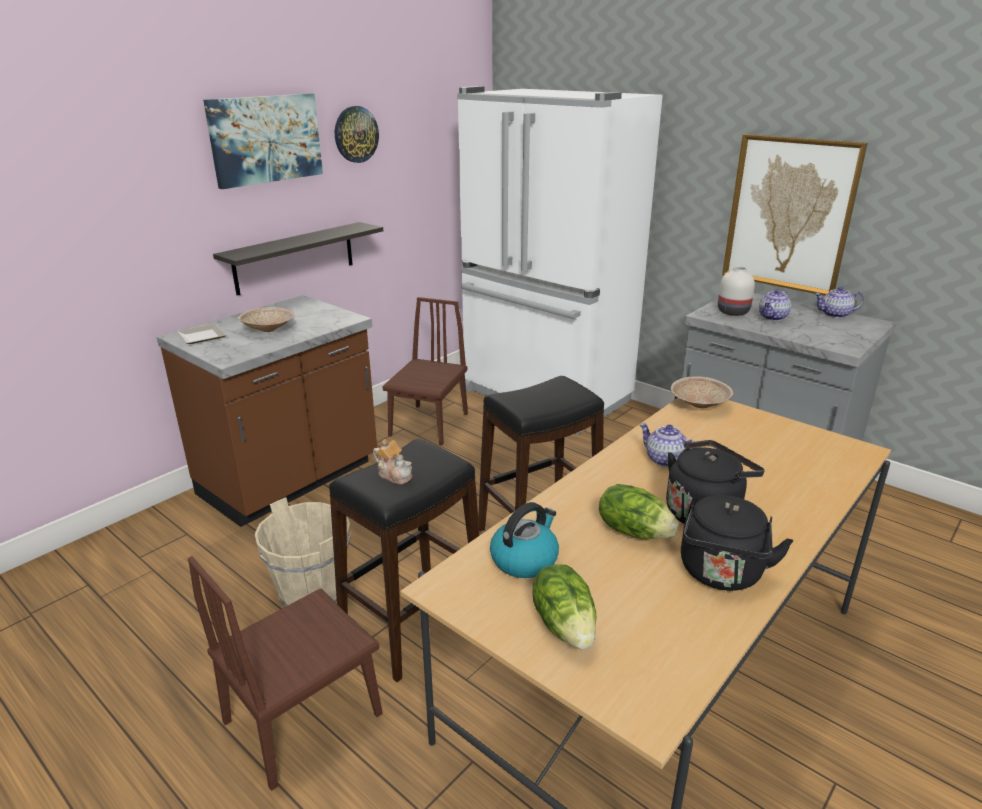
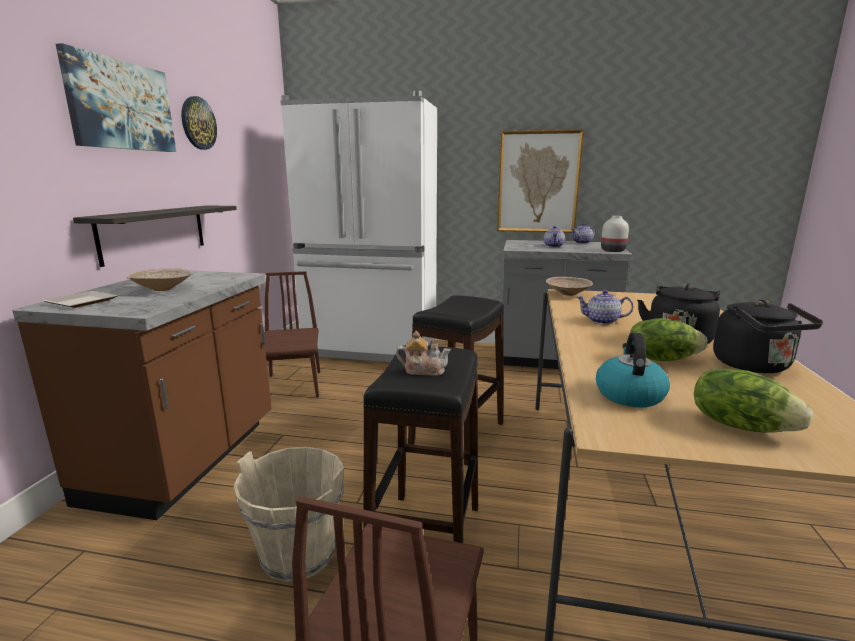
camera: 30 degrees left, 10 degrees down
white vase [718,266,755,316] -> white vase moved to [601,216,629,252]

